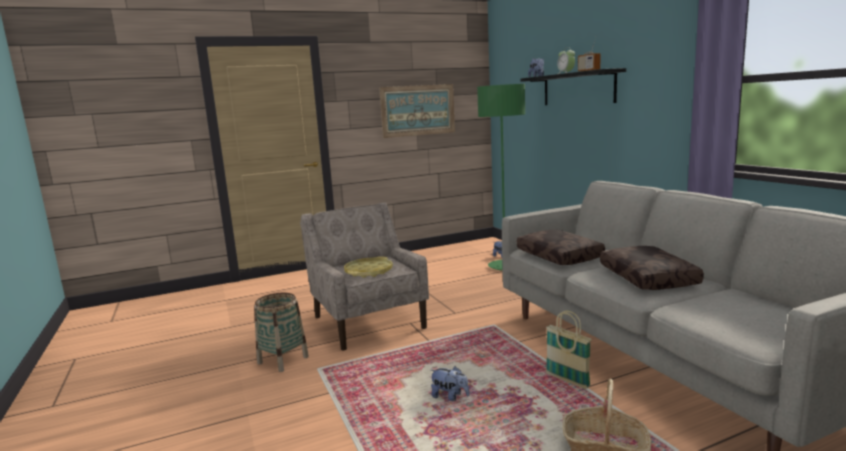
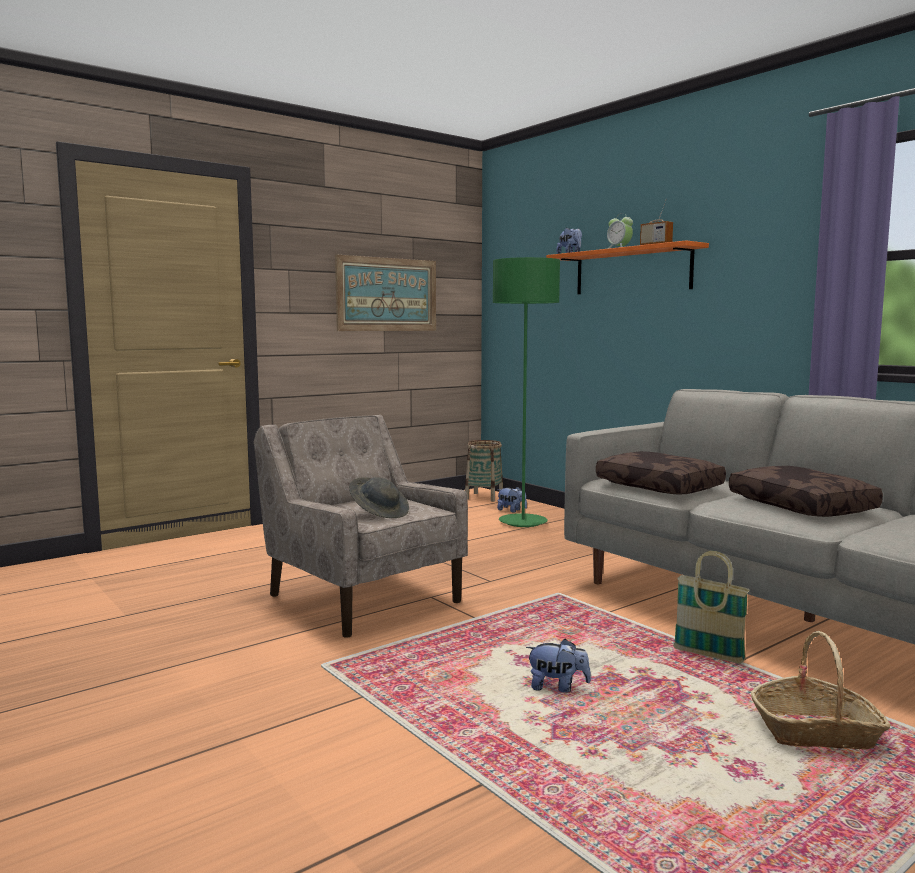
camera: 15 degrees left, 5 degrees down
basket [254,293,309,372] -> basket moved to [465,440,503,502]
yellow tray [344,256,393,278] -> grey hat [349,477,409,518]
black shelf [520,68,626,105] -> orange shelf [546,240,709,294]

